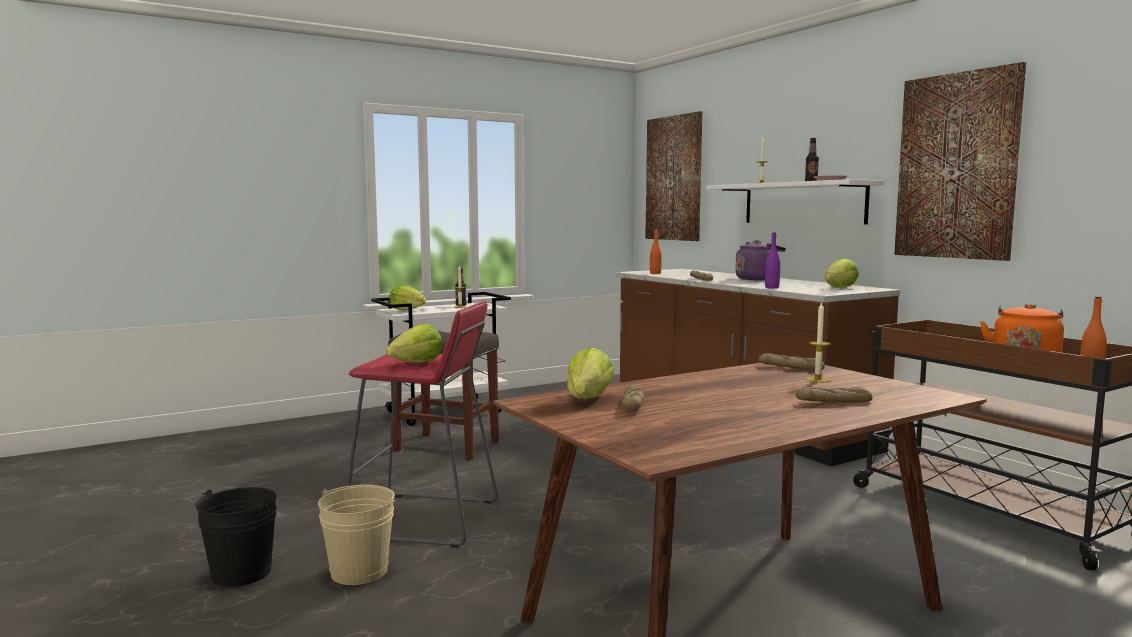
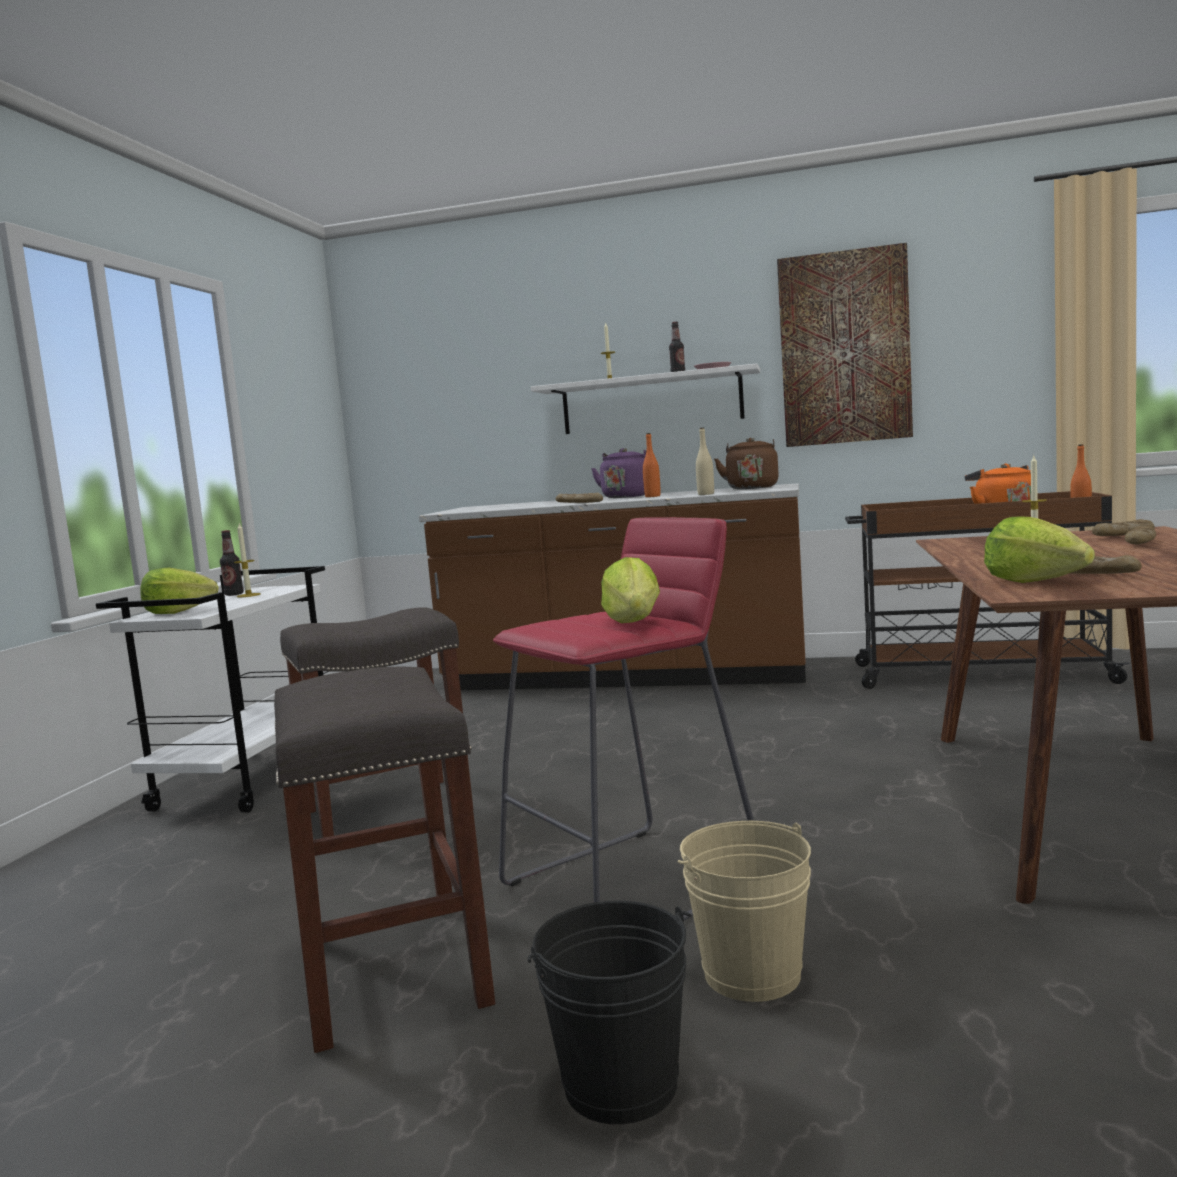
camera: 45 degrees left, 0 degrees up
picture [645,111,702,241] -> none
orange bottle [650,229,662,274] -> orange bottle moved to [643,433,661,497]
bread [758,353,825,370] -> bread moved to [1092,519,1155,536]
purple bottle [765,233,780,289] -> beige bottle [696,428,714,495]
lettuce [825,259,859,288] -> brown kettle [714,438,779,489]
none -> grey stool [274,666,495,1053]

